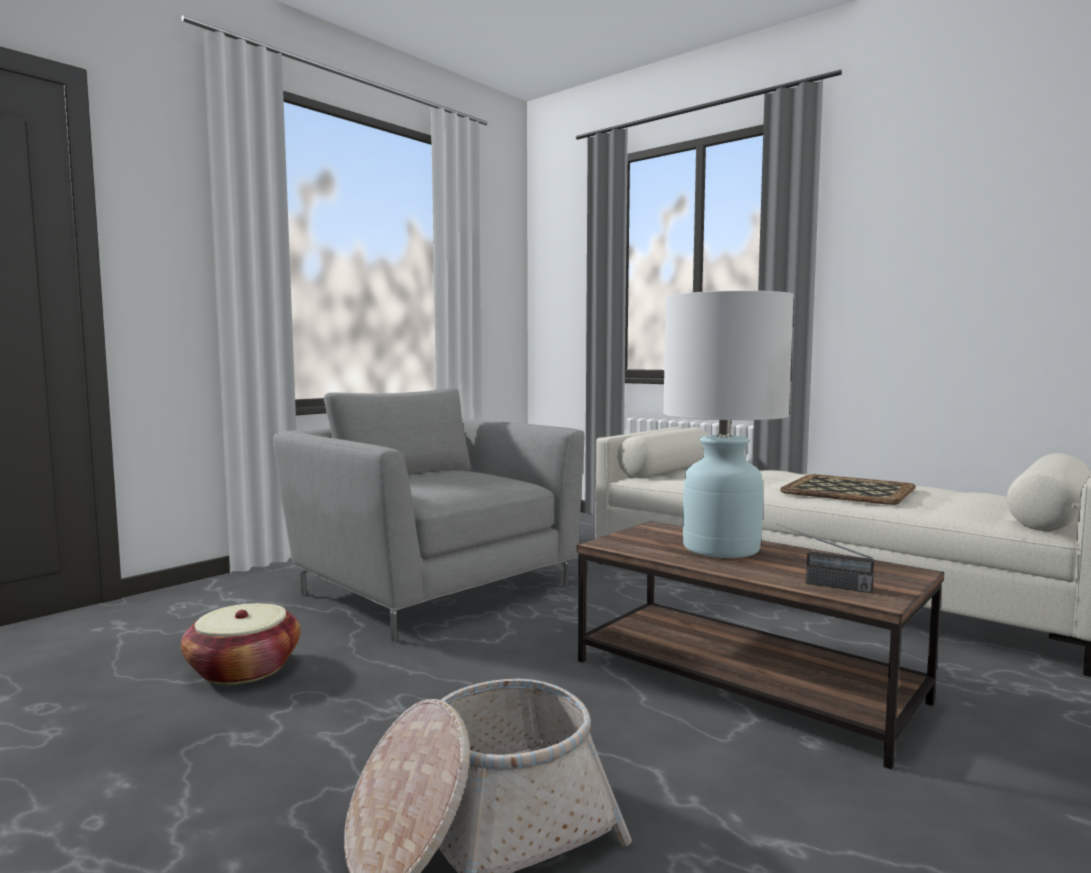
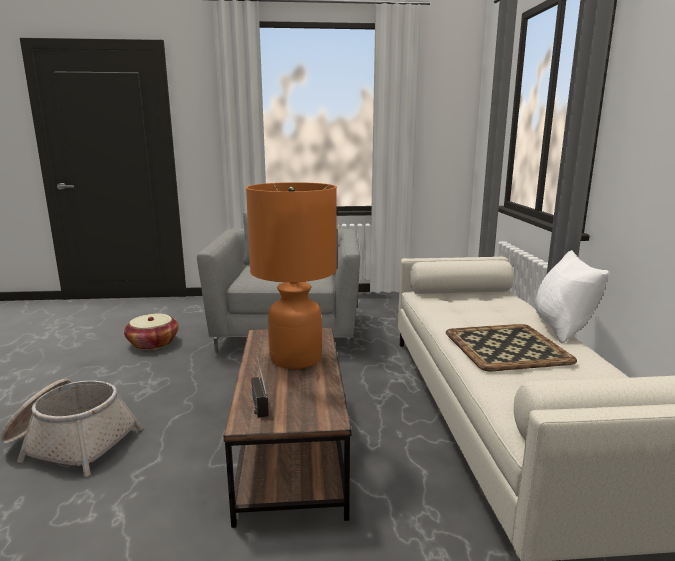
camera: 45 degrees right, 10 degrees up
white table lamp [663,291,794,558] -> orange table lamp [246,182,337,369]
none -> white pillow [535,250,609,343]

